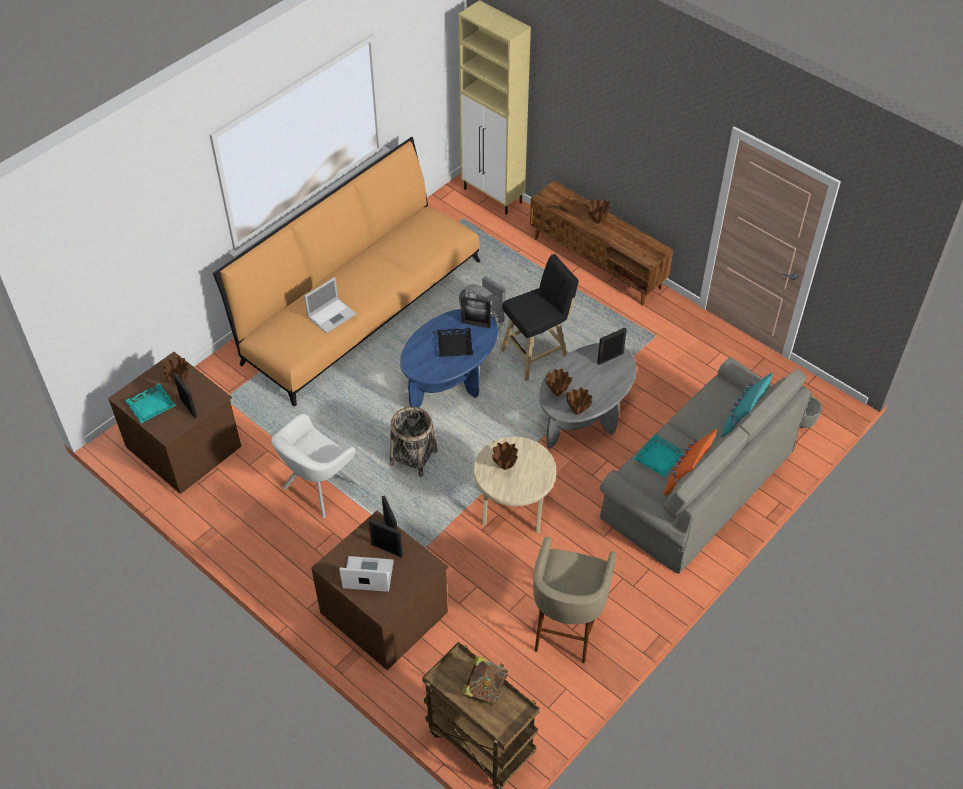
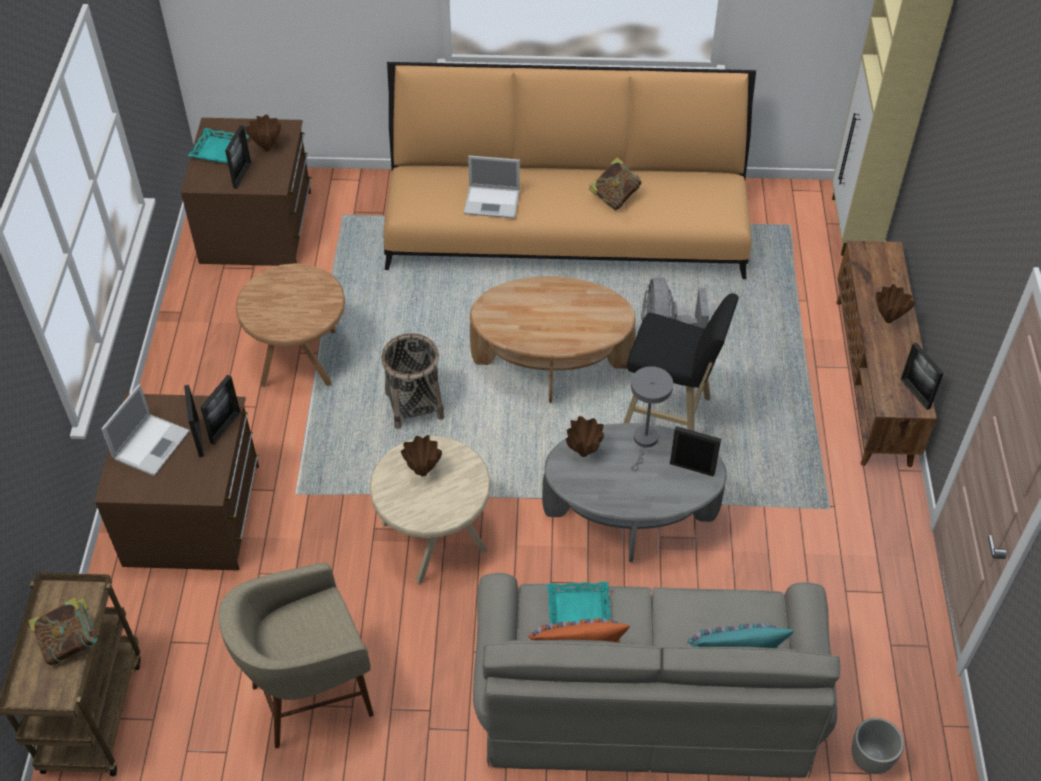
camera: 50 degrees right, 0 degrees up
white armchair [271,414,360,518] -> brown side table [236,263,345,387]
laptop [339,556,394,592] -> laptop turned 60 degrees clockwise [101,384,190,476]
blue coffee table [400,309,498,408] -> brown coffee table [470,276,635,403]
black tray [437,328,473,357] -> none
picture frame [461,296,491,328] -> picture frame moved to [901,343,944,410]
brown vase [566,387,592,415] -> none
none -> book [589,157,642,210]
none -> grey table lamp [631,366,673,471]

